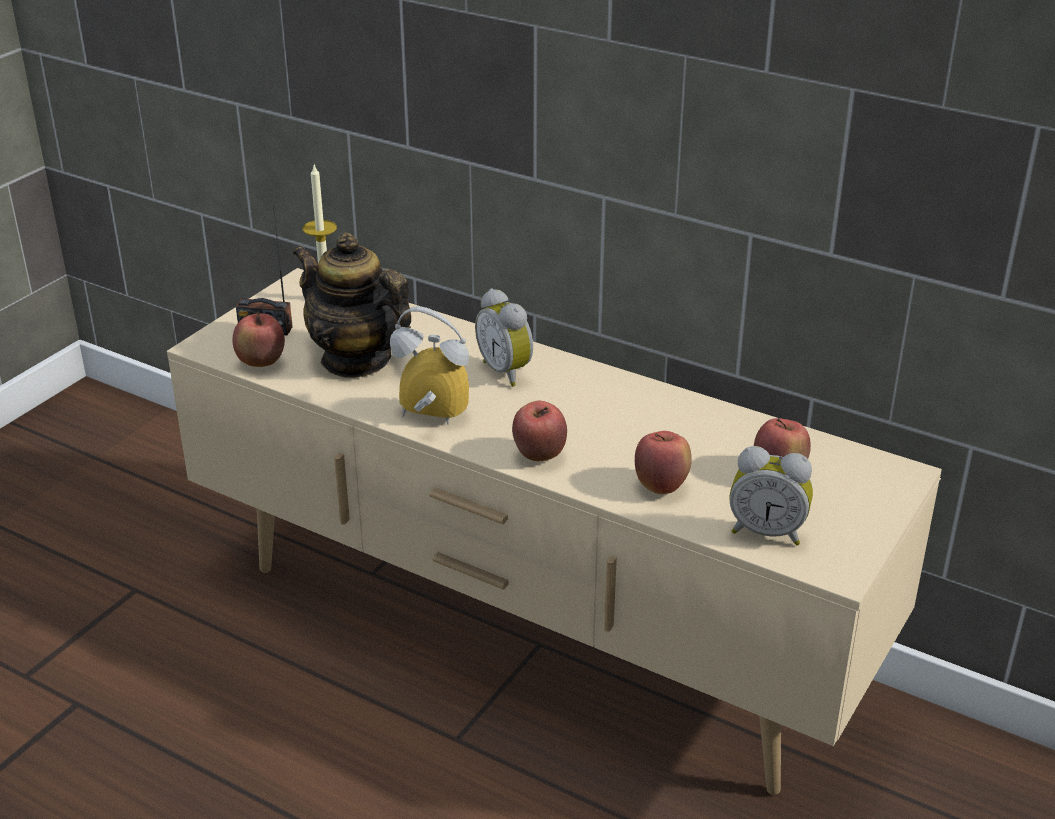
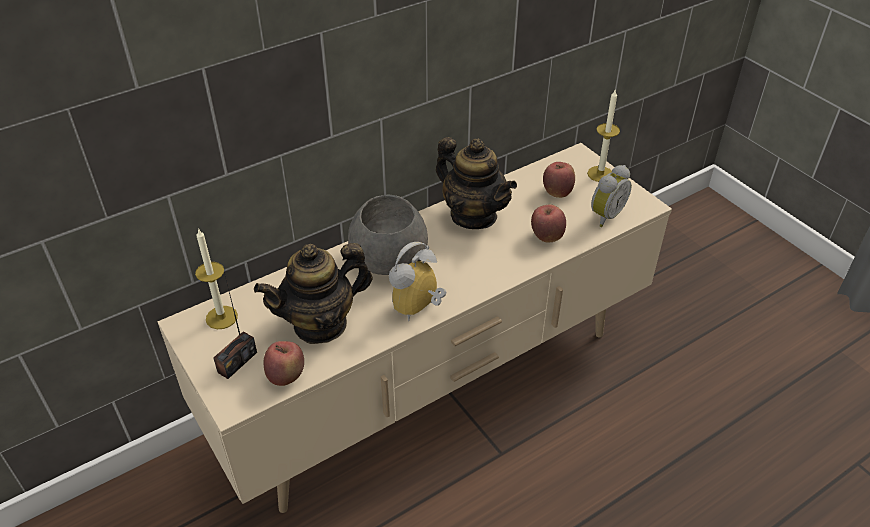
camera: 65 degrees left, 10 degrees up
alarm clock [475,288,533,387] -> grey bowl [348,195,428,275]
apple [512,401,567,461] -> none
none -> teapot [436,137,517,229]
none -> candle [587,90,620,182]

